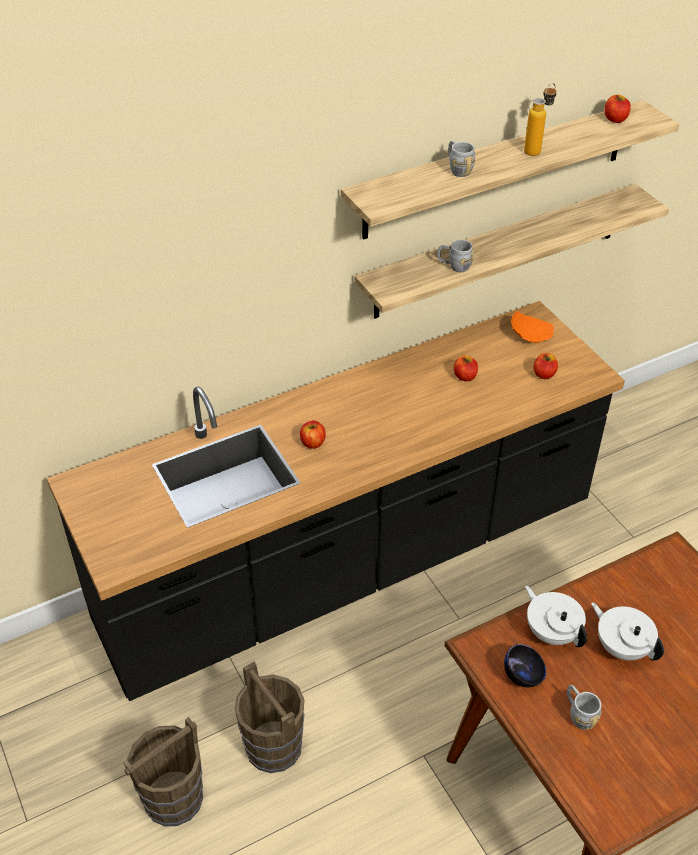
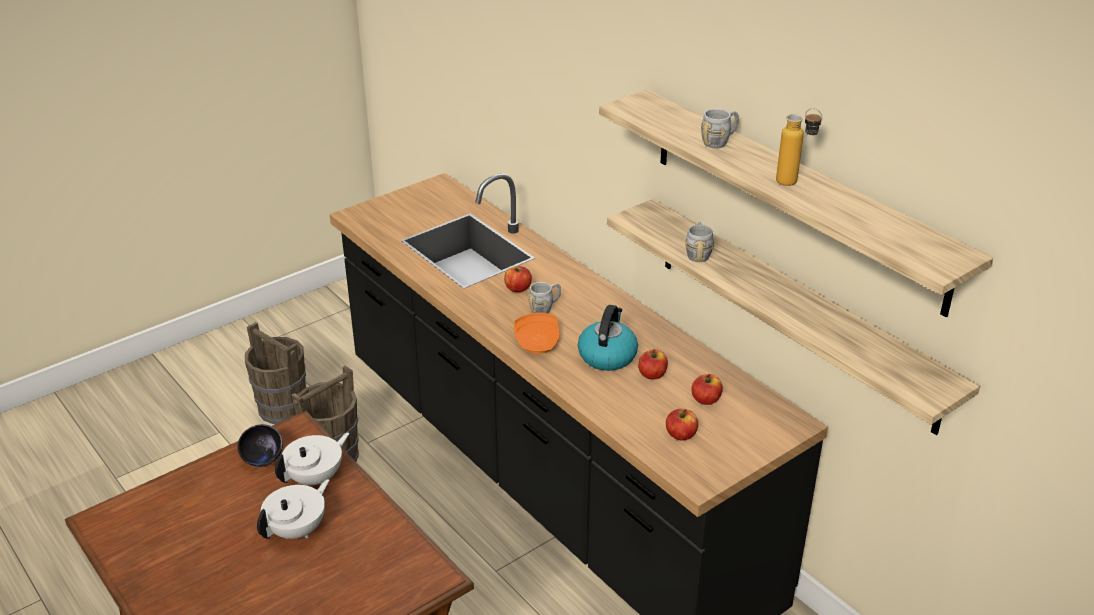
camera: 80 degrees right, 10 degrees down
orange plate [511,311,554,343] -> orange plate moved to [514,313,560,354]
grey mug [567,685,601,730] -> grey mug moved to [528,282,561,314]
apple [604,95,631,123] -> apple moved to [691,374,723,405]
none -> kettle [578,305,638,371]

